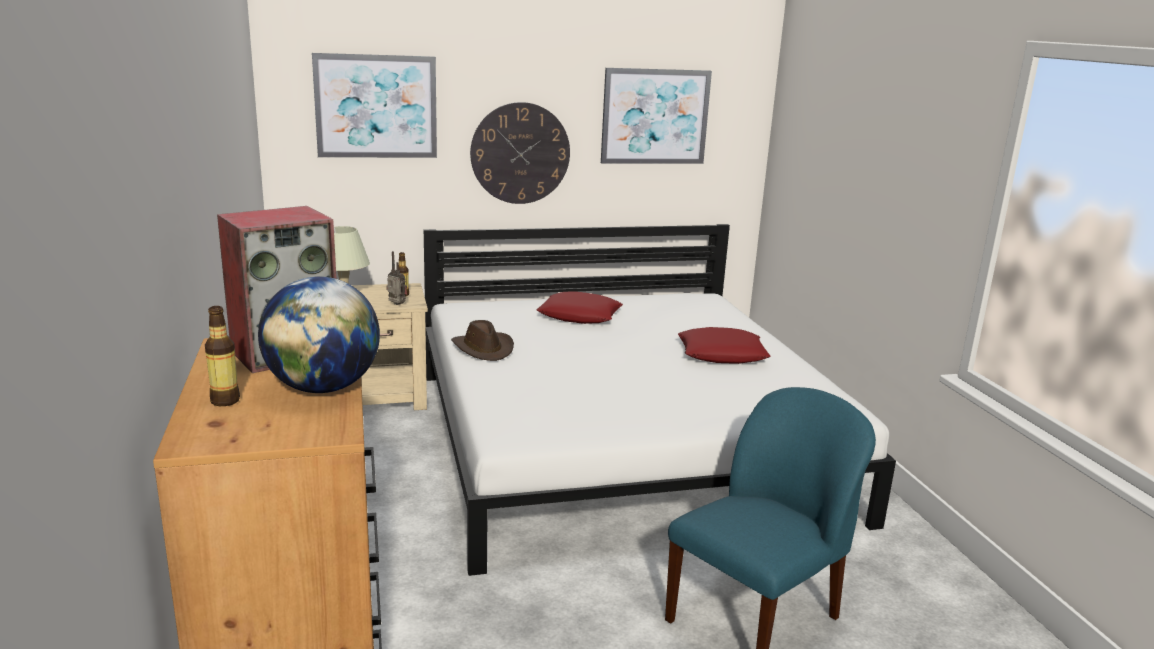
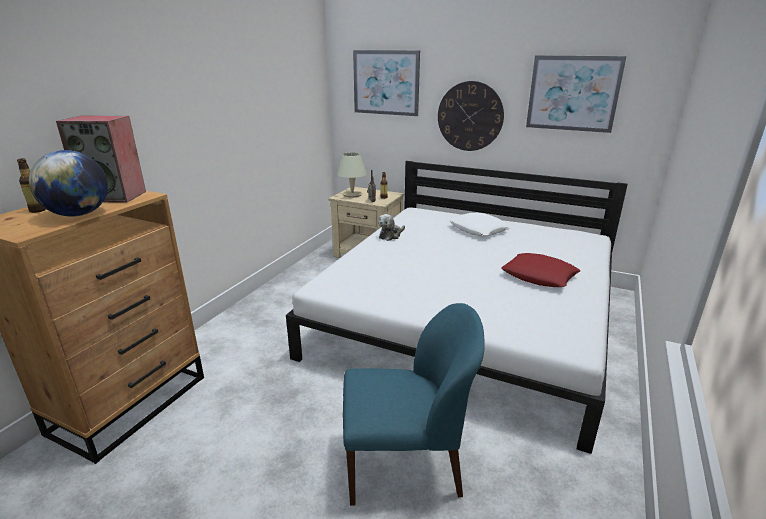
camera: 40 degrees right, 5 degrees up
brown hat [451,320,514,361] -> plush toy [378,214,405,241]
red pillow [537,291,623,324] -> white pillow [449,213,511,236]

